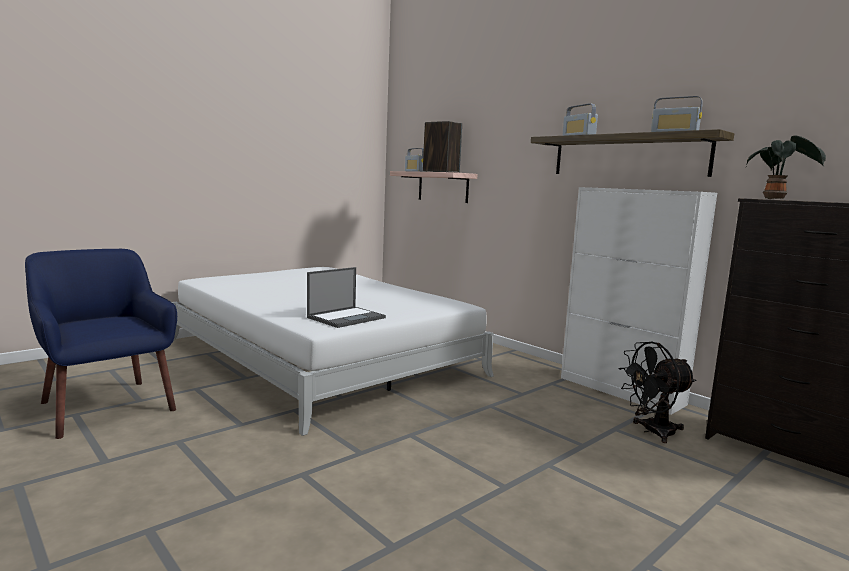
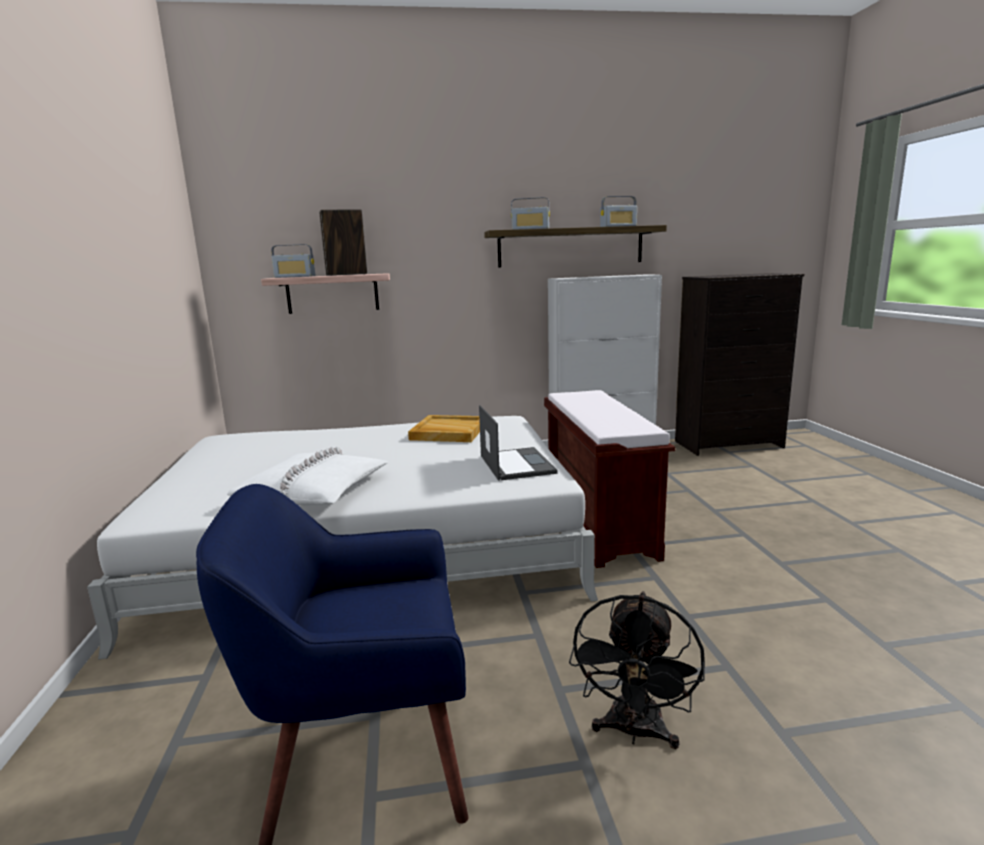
camera: 55 degrees left, 5 degrees up
black fan [619,341,696,443] -> black fan moved to [569,591,705,749]
potted plant [746,136,826,199] -> none
none -> white pillow [227,446,388,505]
none -> beige tray [408,415,480,442]
none -> brown bench [544,390,675,568]

